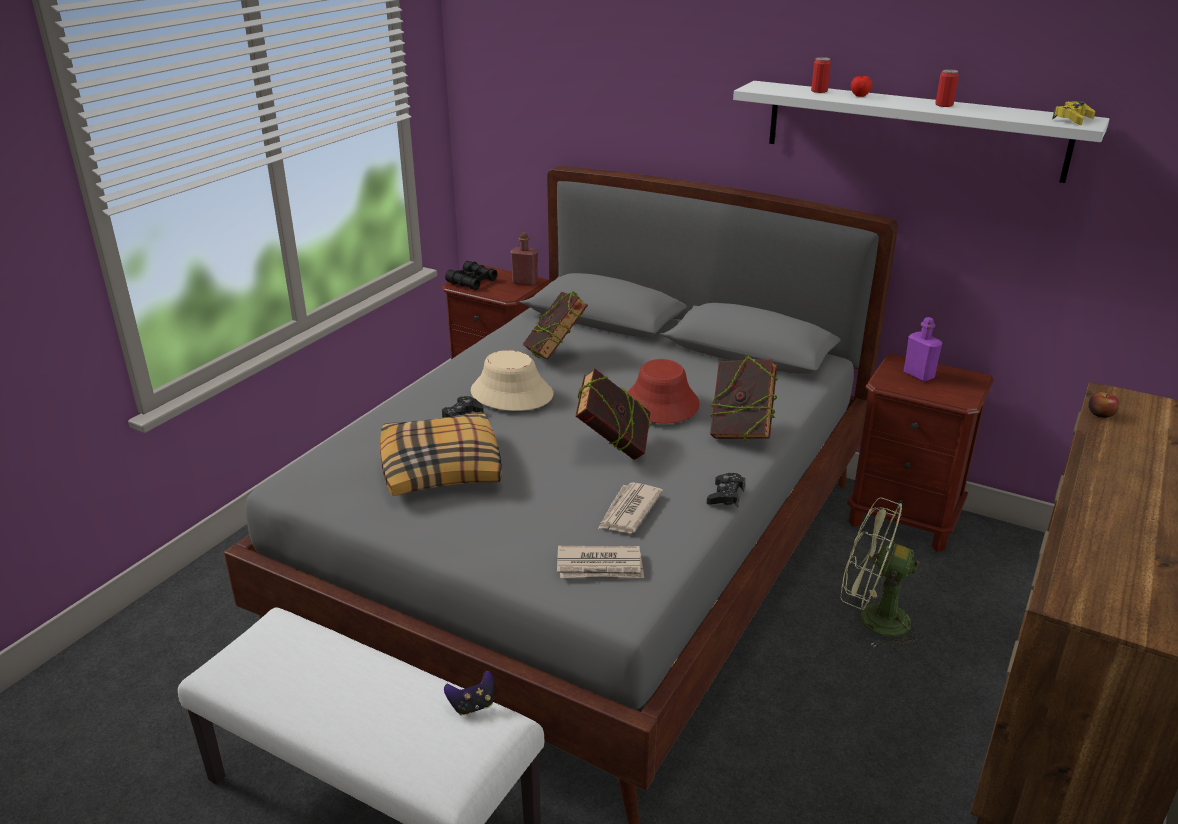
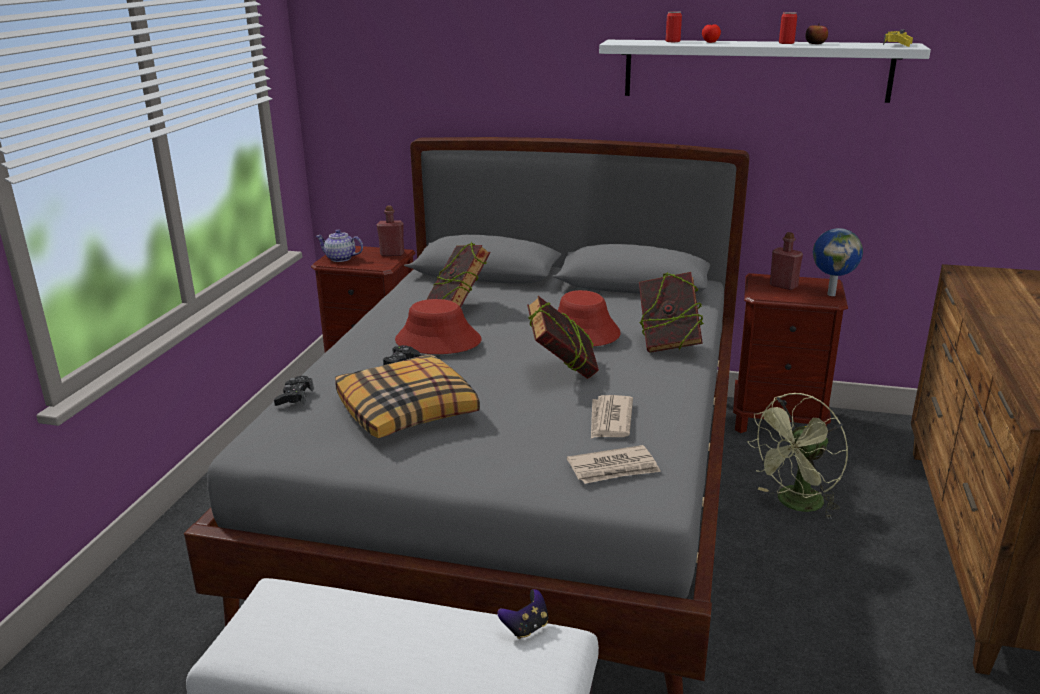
camera: 15 degrees left, 5 degrees down
black binoculars [445,261,497,290] -> teapot [316,230,363,262]
beige hat [471,350,553,411] -> red hat [395,299,481,354]
black game controller [707,473,746,508] -> black game controller moved to [274,376,314,406]
green fan [840,497,925,650] -> green fan turned 45 degrees counterclockwise [747,393,849,518]
purple bottle [903,317,942,382] -> red bottle [770,232,803,290]
apple [1088,392,1119,418] -> apple moved to [805,23,828,44]
none -> globe [813,228,863,296]

